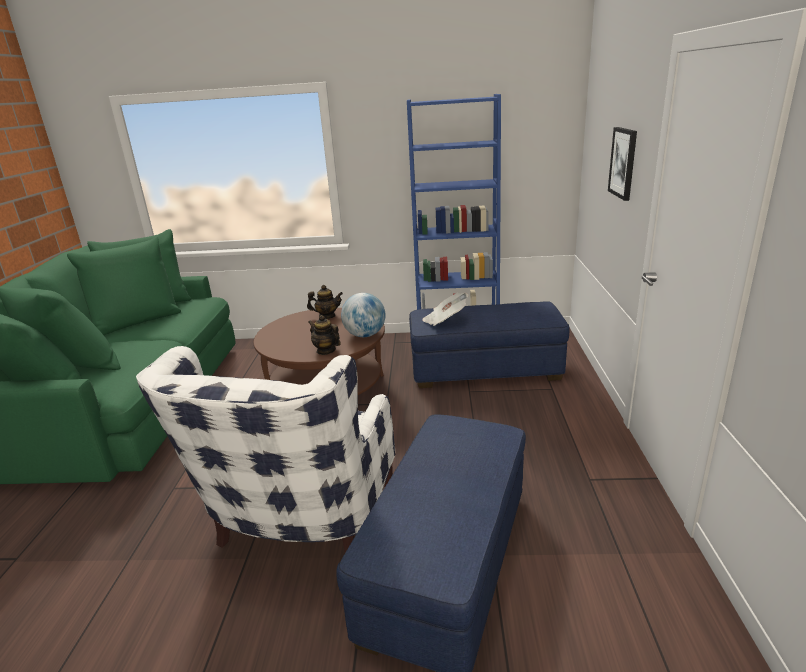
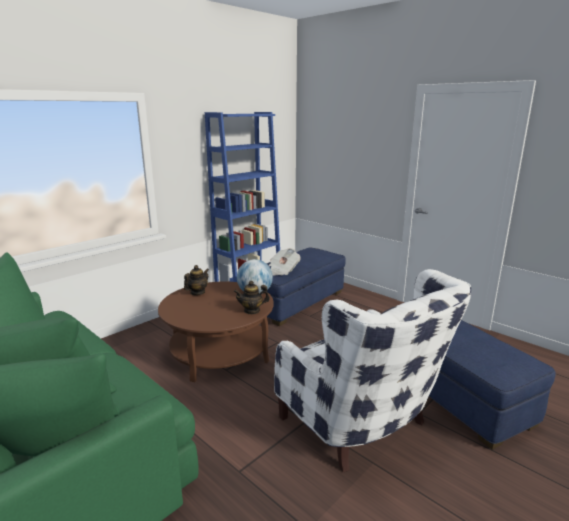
camera: 50 degrees left, 5 degrees down
picture [608,127,637,201] -> none

